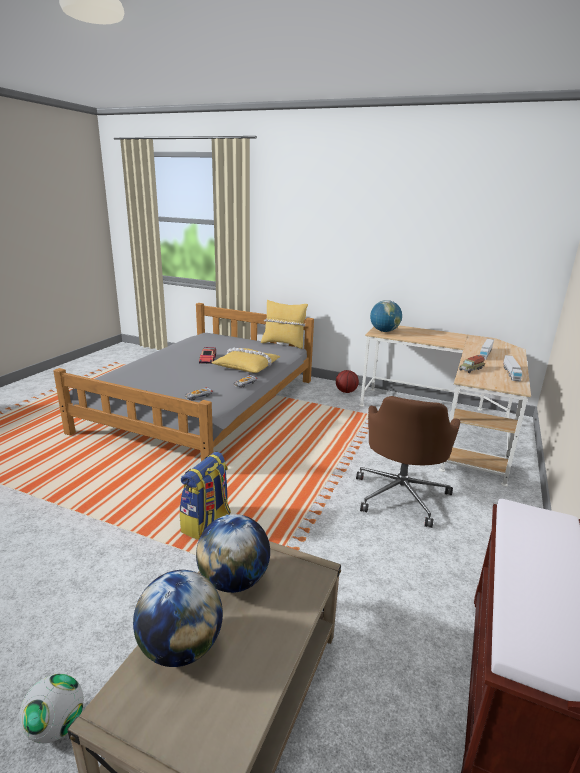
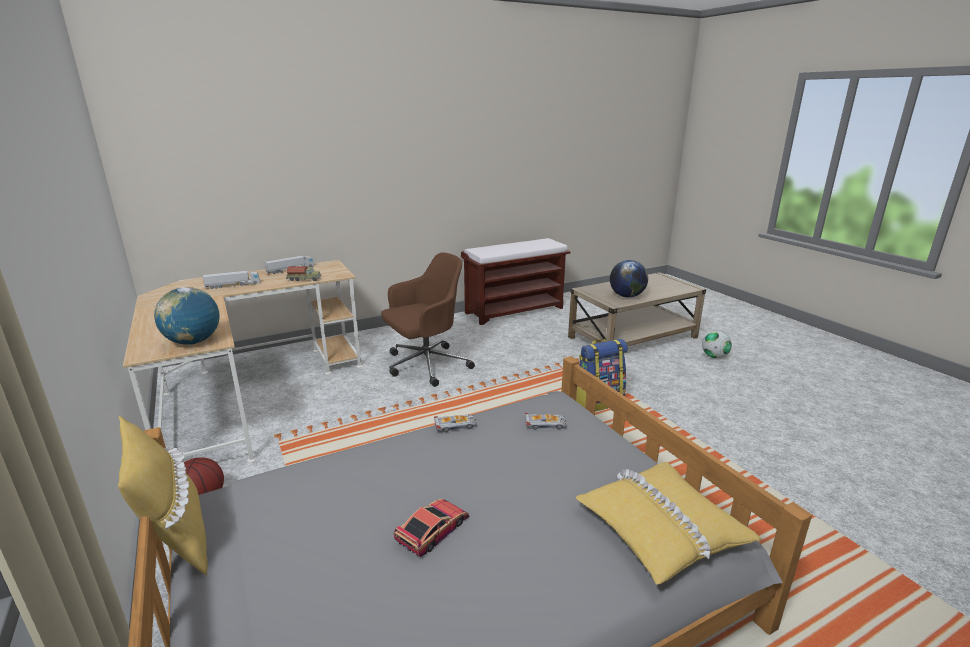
camera: 140 degrees left, 0 degrees up
globe [133,570,223,667] -> none
yellow pillow [212,348,280,373] -> yellow pillow moved to [576,462,762,585]

